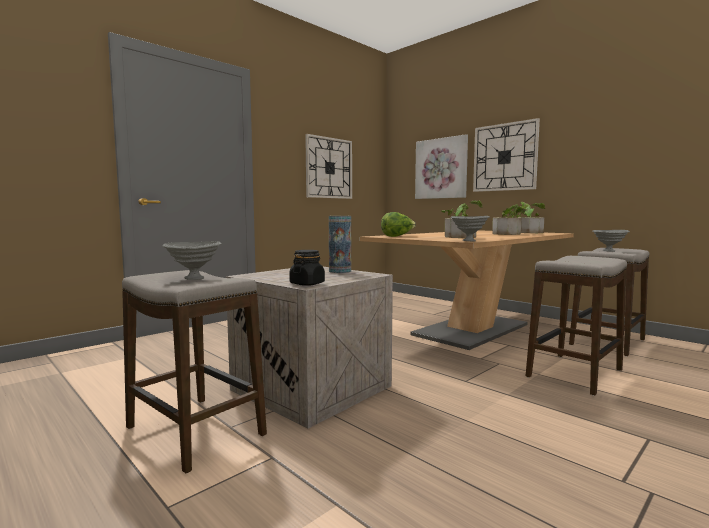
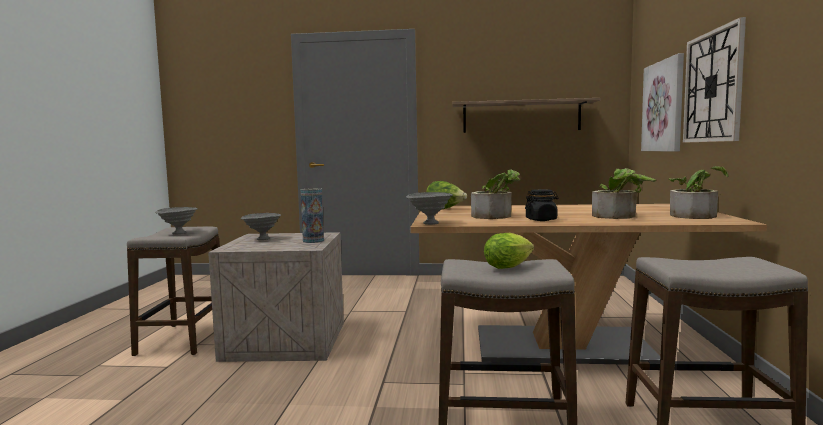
camera: 50 degrees right, 0 degrees up
black jar [289,250,325,286] -> black jar moved to [525,189,558,221]
wall clock [305,134,352,199] -> shelf [452,98,600,133]
grey bowl [593,230,630,252] -> grey bowl moved to [241,213,281,240]
none -> lettuce [484,233,534,269]

